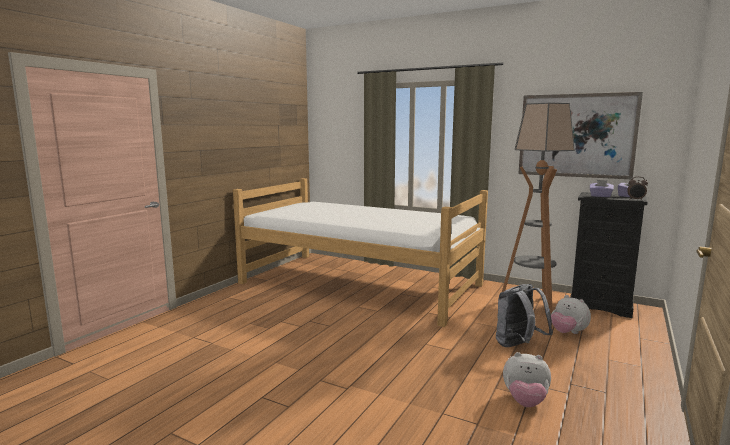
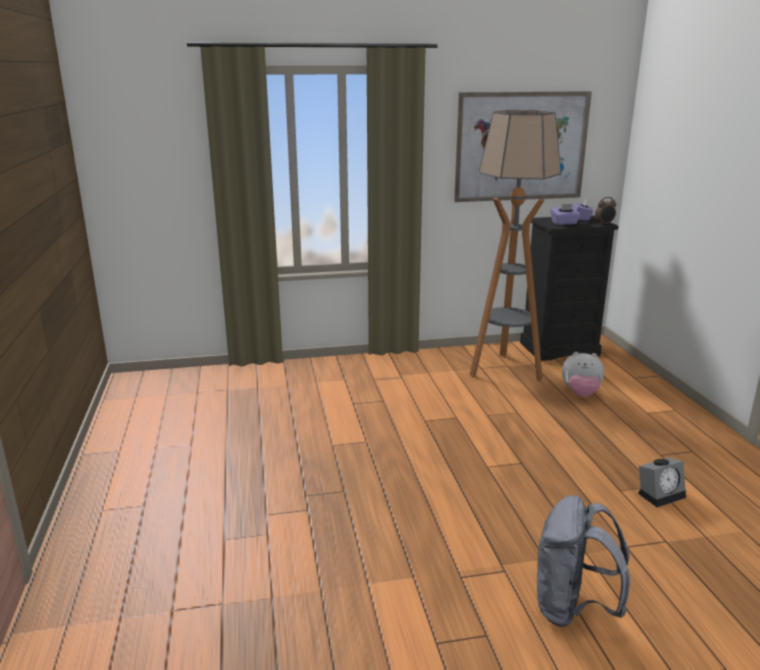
camera: 40 degrees left, 10 degrees up
bed [233,178,488,327] -> none
grey backpack [496,284,553,347] -> grey backpack moved to [537,495,630,627]
plush toy [503,352,551,407] -> alarm clock [638,458,686,507]

